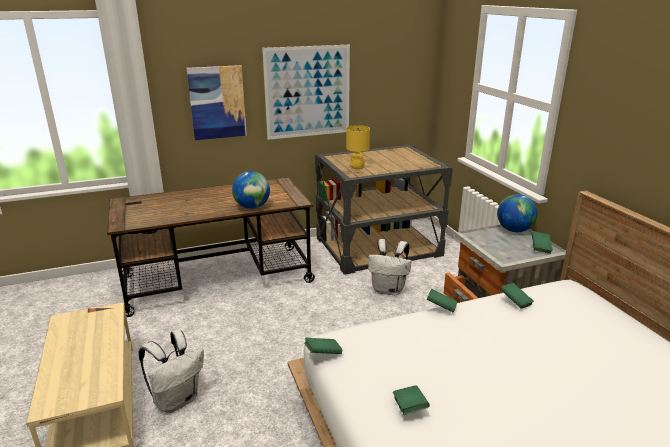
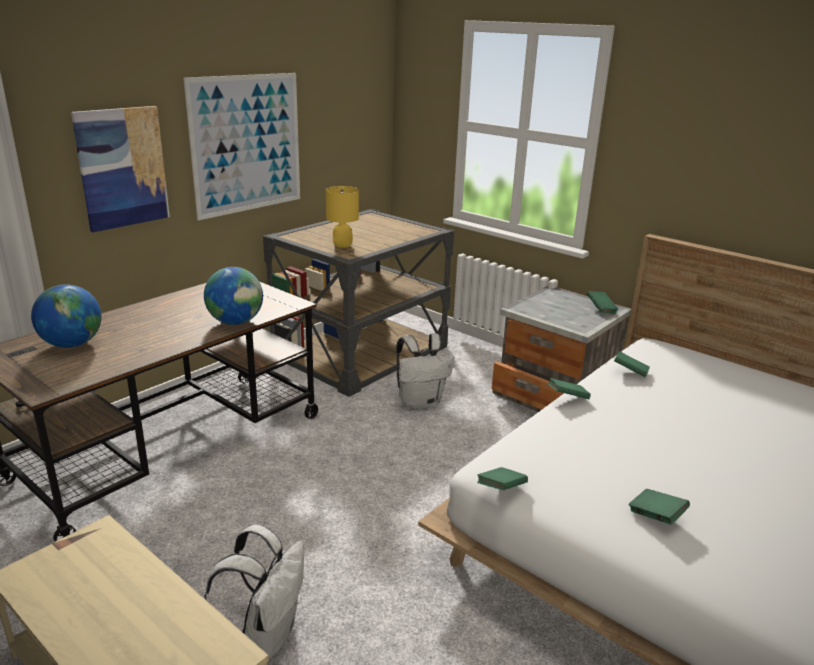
camera: 30 degrees left, 0 degrees up
globe [497,194,537,232] -> globe moved to [31,284,101,348]

